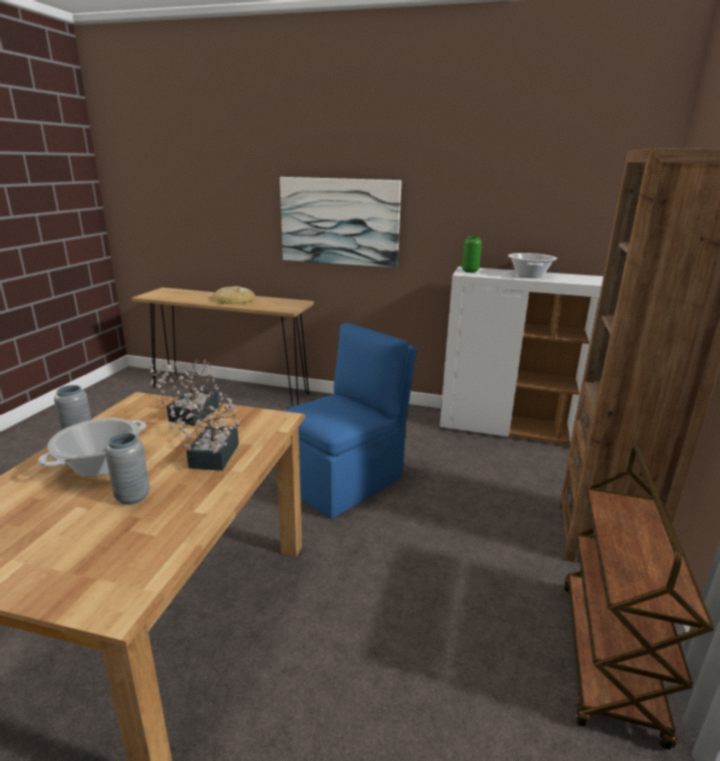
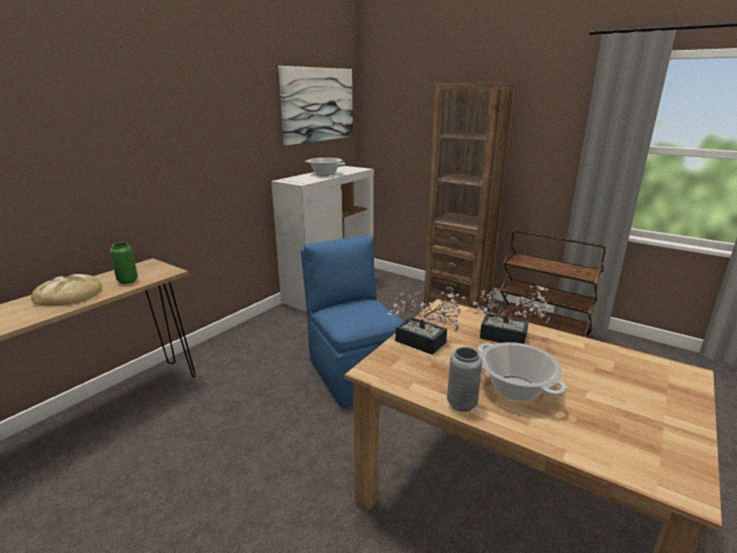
camera: 70 degrees left, 0 degrees up
grey vase [105,433,150,505] -> none
picture [280,177,401,268] -> picture moved to [278,66,353,145]
green vase [462,236,482,273] -> green vase moved to [110,243,138,284]

